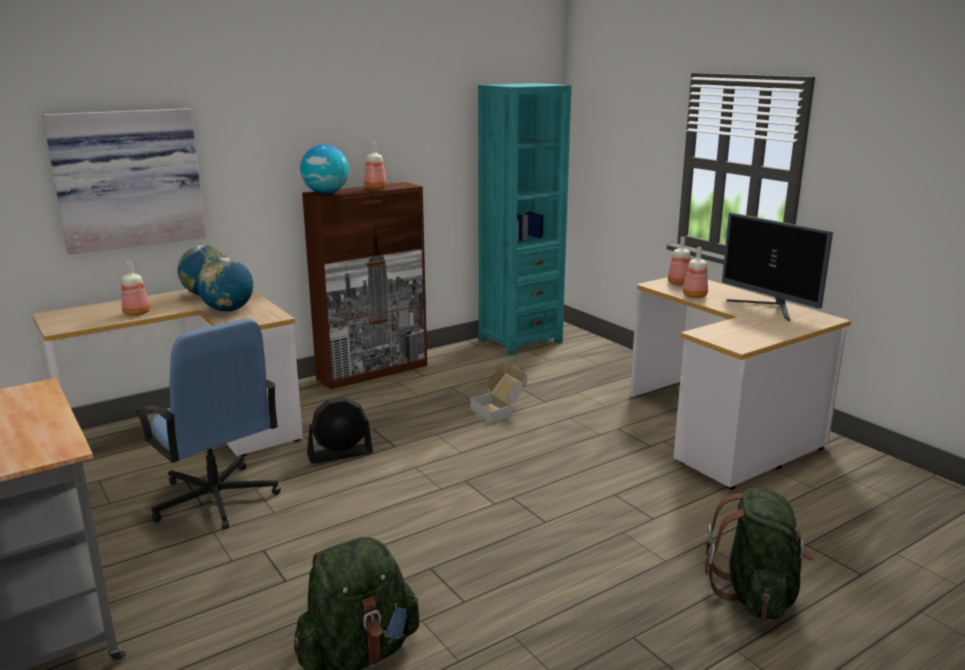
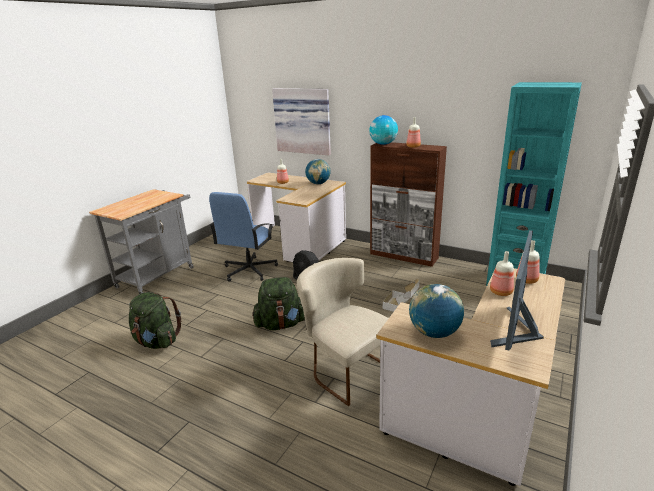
camera: 65 degrees right, 5 degrees up
globe [197,257,253,312] -> globe moved to [409,284,464,338]
green backpack [705,488,813,619] -> green backpack moved to [253,277,305,330]
none -> beige chair [297,258,389,406]

